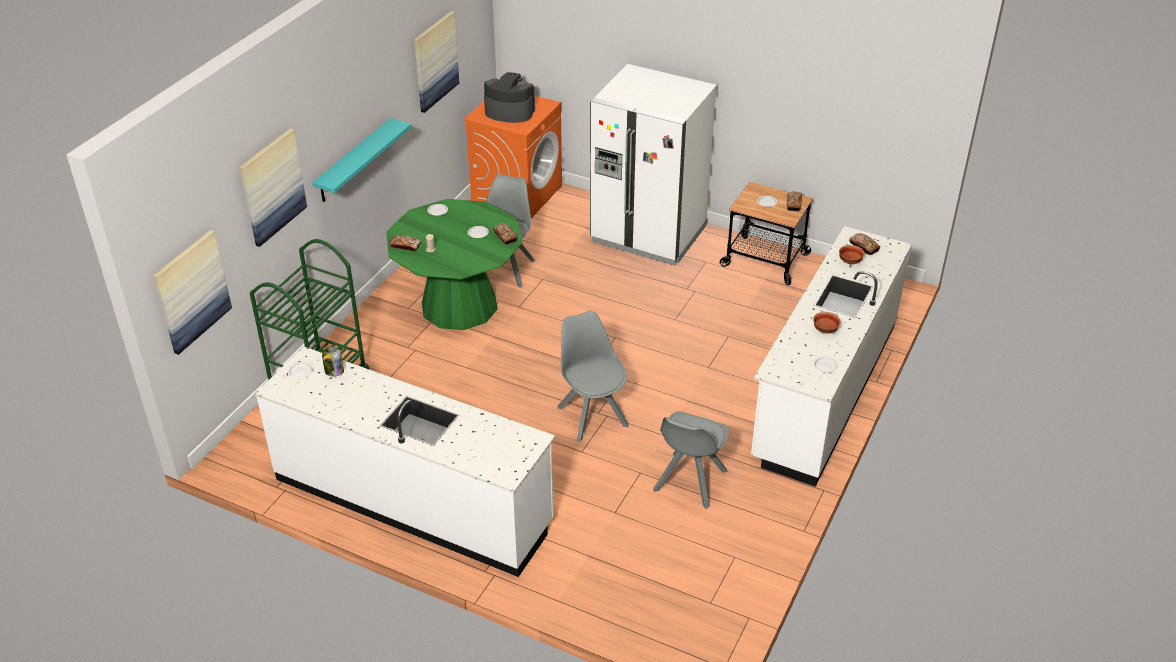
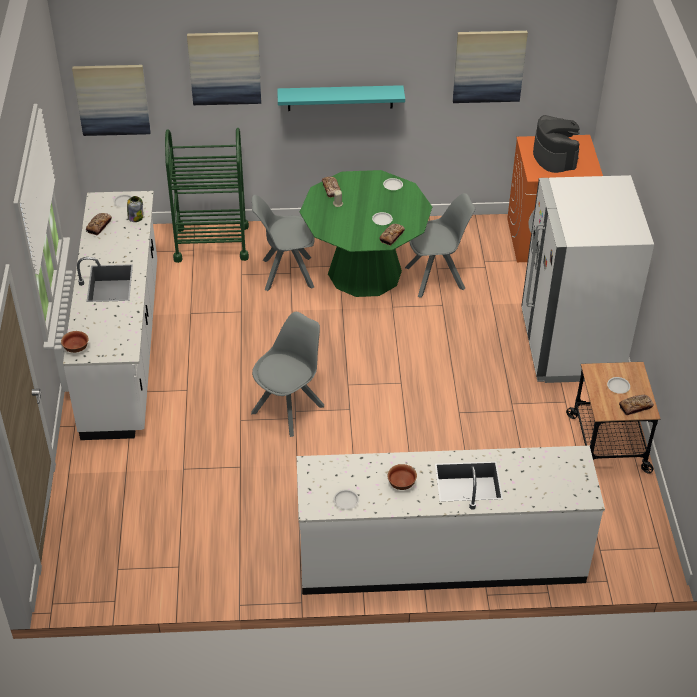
camera: 60 degrees right, 5 degrees up
grey chair [653,411,729,509] -> grey chair moved to [252,195,315,291]
bowl [839,245,865,265] -> bowl moved to [61,331,88,353]
bread [849,233,880,255] -> bread moved to [86,213,112,236]

